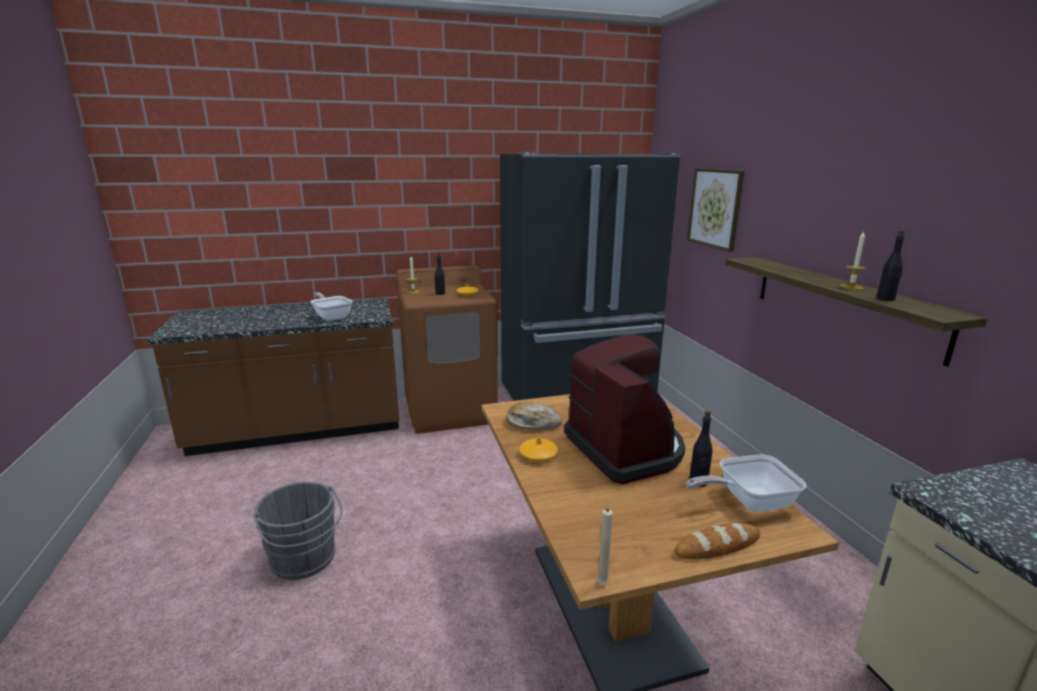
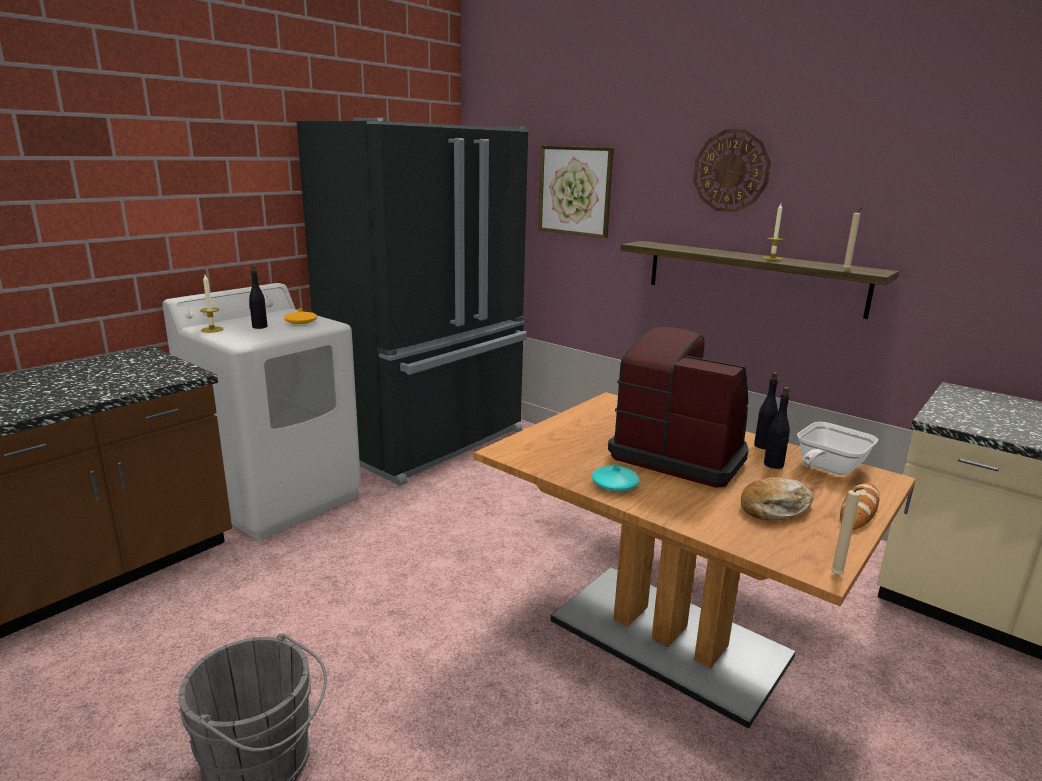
camera: 35 degrees left, 0 degrees up
frying pan [310,292,353,321] -> none
brown washing machine [396,265,498,434] -> white washing machine [162,283,361,540]
bread [506,402,562,429] -> bread moved to [741,477,814,521]
orange vase [519,438,558,461] -> turquoise vase [592,465,640,491]
black bottle [876,230,905,301] -> black bottle moved to [754,372,778,450]
none -> wall clock [693,129,771,212]
none -> beige candle [843,207,863,270]

